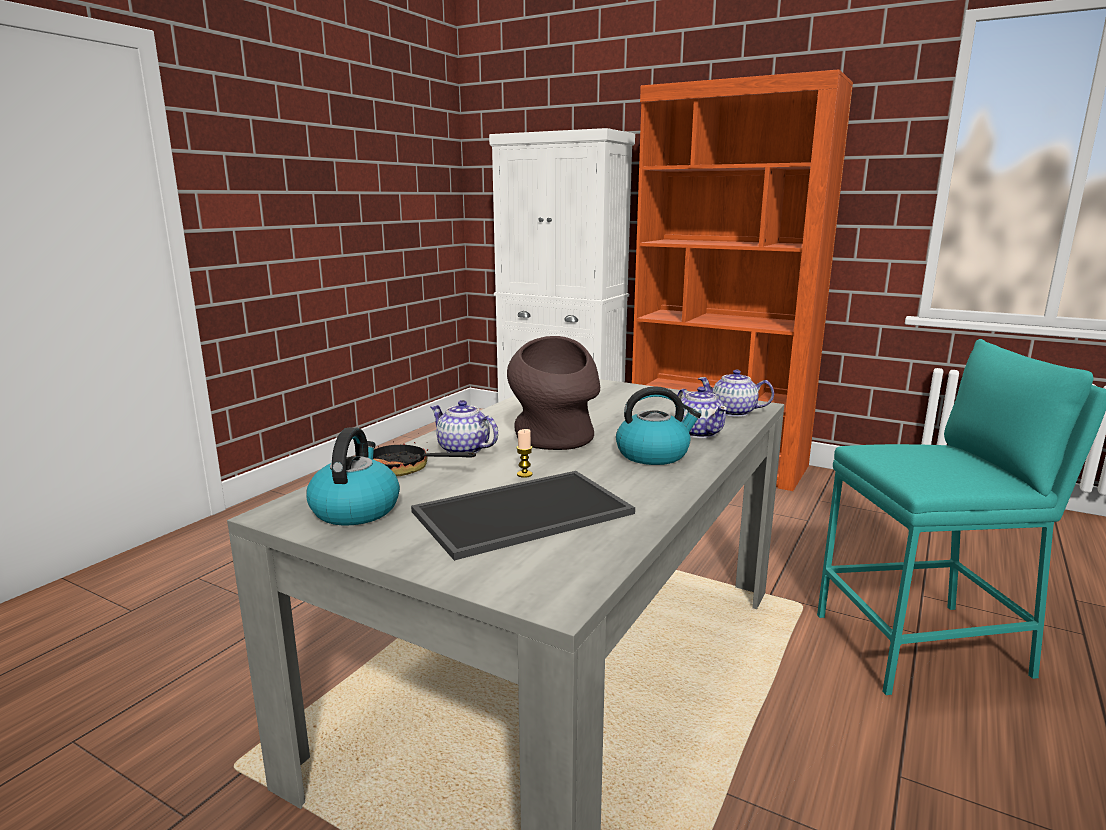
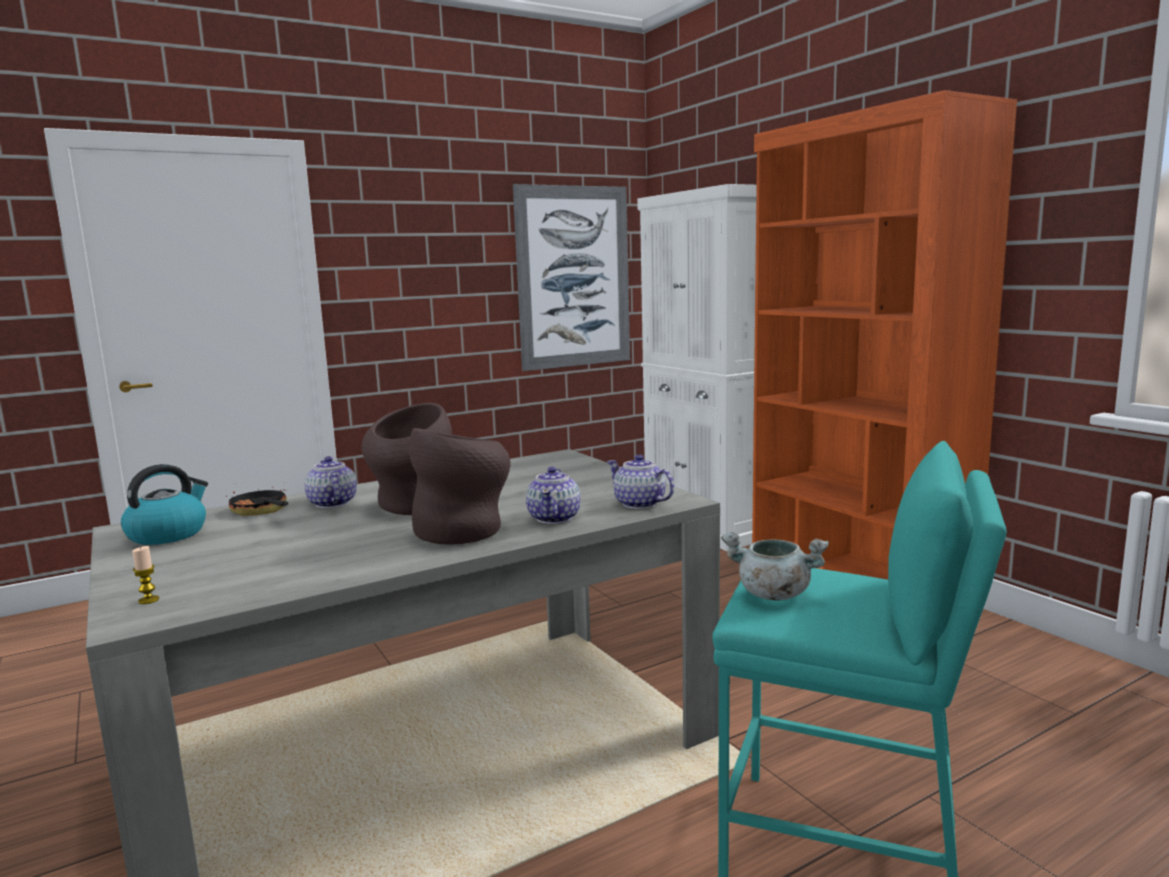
camera: 30 degrees right, 5 degrees down
tray [411,471,635,561] -> none
candle [516,429,533,478] -> candle moved to [132,546,159,604]
kettle [616,386,701,465] -> brown vase [409,428,510,545]
none -> picture [513,184,630,371]
none -> grey cooking pot [721,532,829,601]

